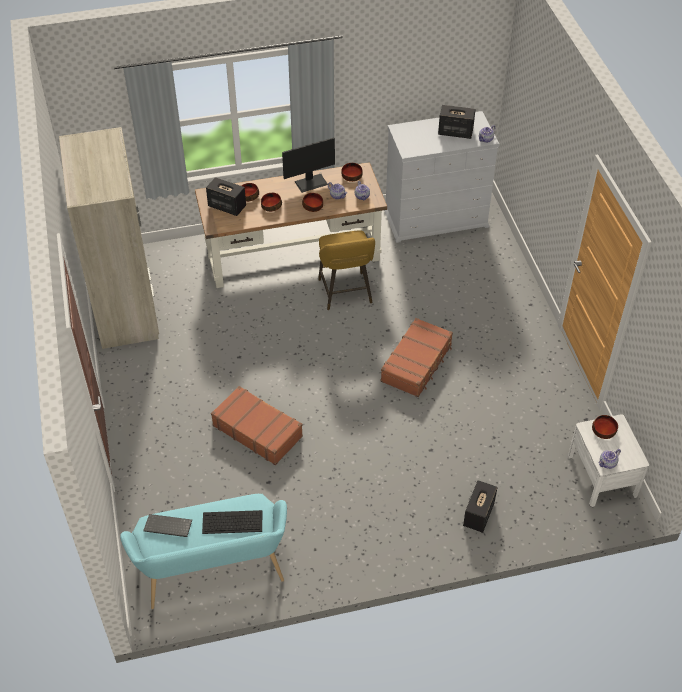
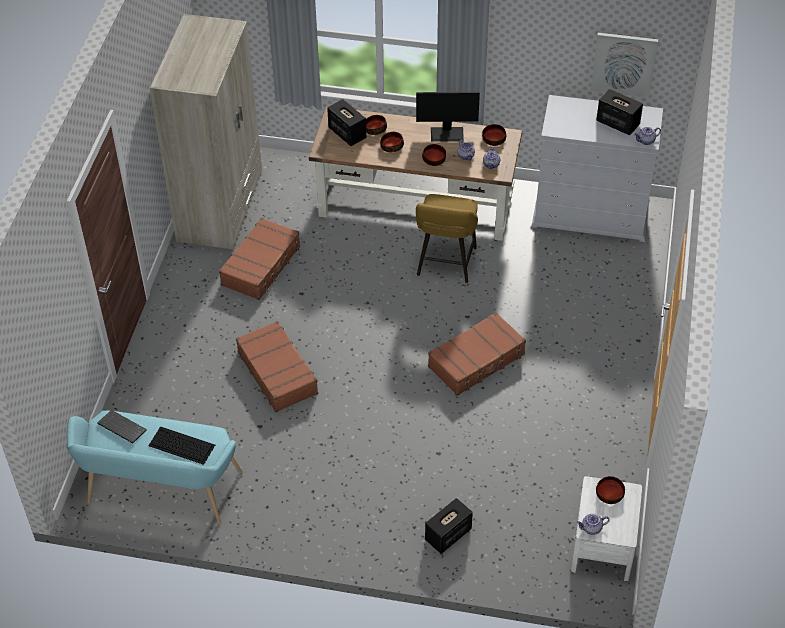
camera: 25 degrees right, 0 degrees up
none -> brown suitcase [219,218,300,300]
none -> picture [591,33,658,97]

